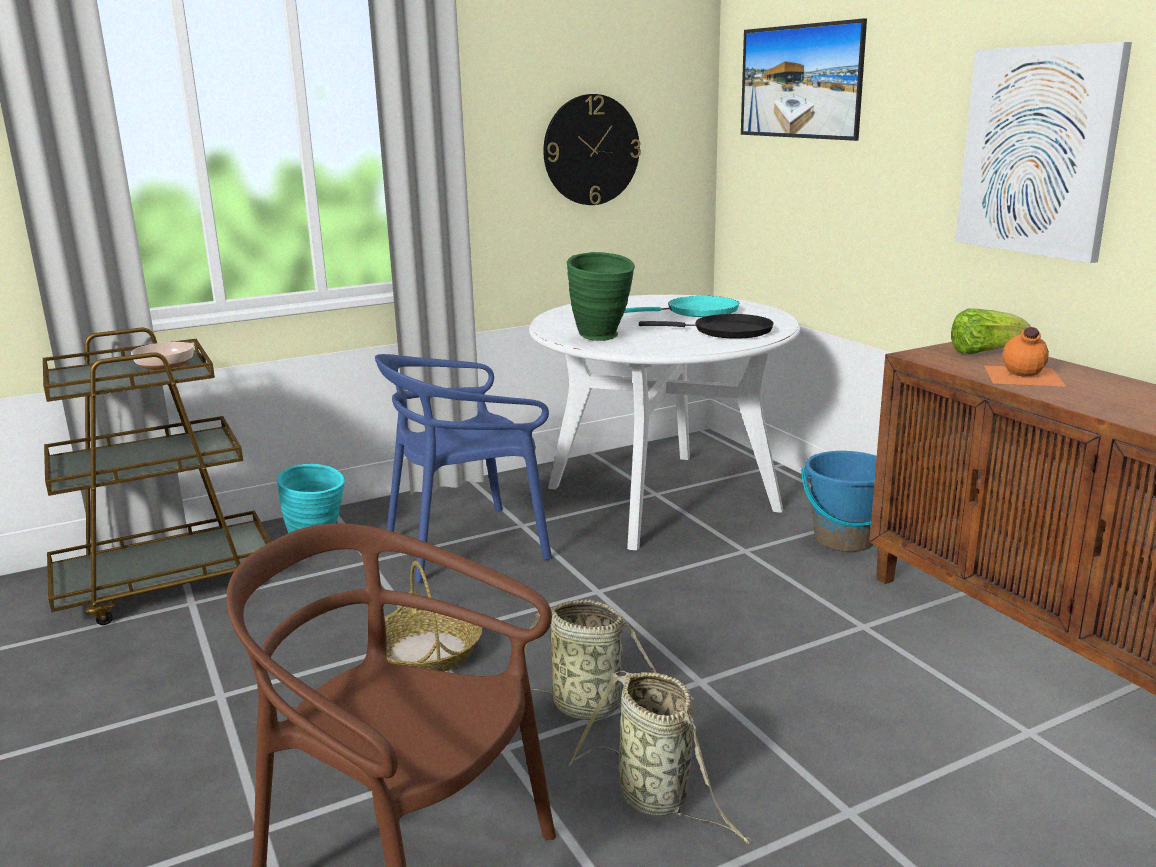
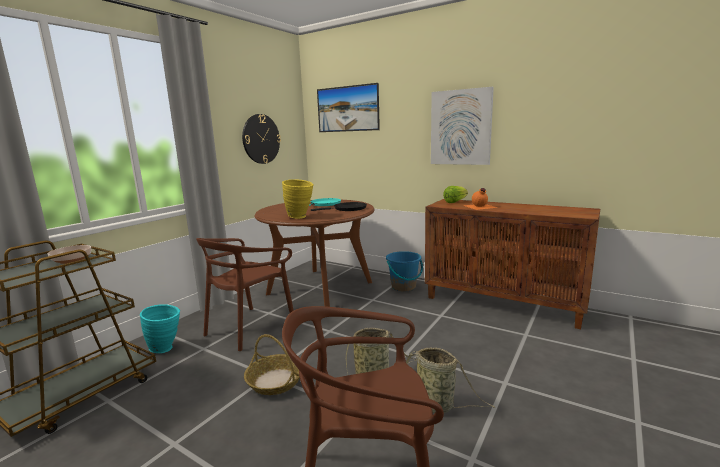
camera: 30 degrees left, 5 degrees down
blue chair [375,354,552,583] -> brown chair [196,238,294,351]
white dining table [529,295,800,550] -> brown dining table [254,200,375,307]
green vase [567,252,635,341] -> yellow vase [282,179,314,219]

